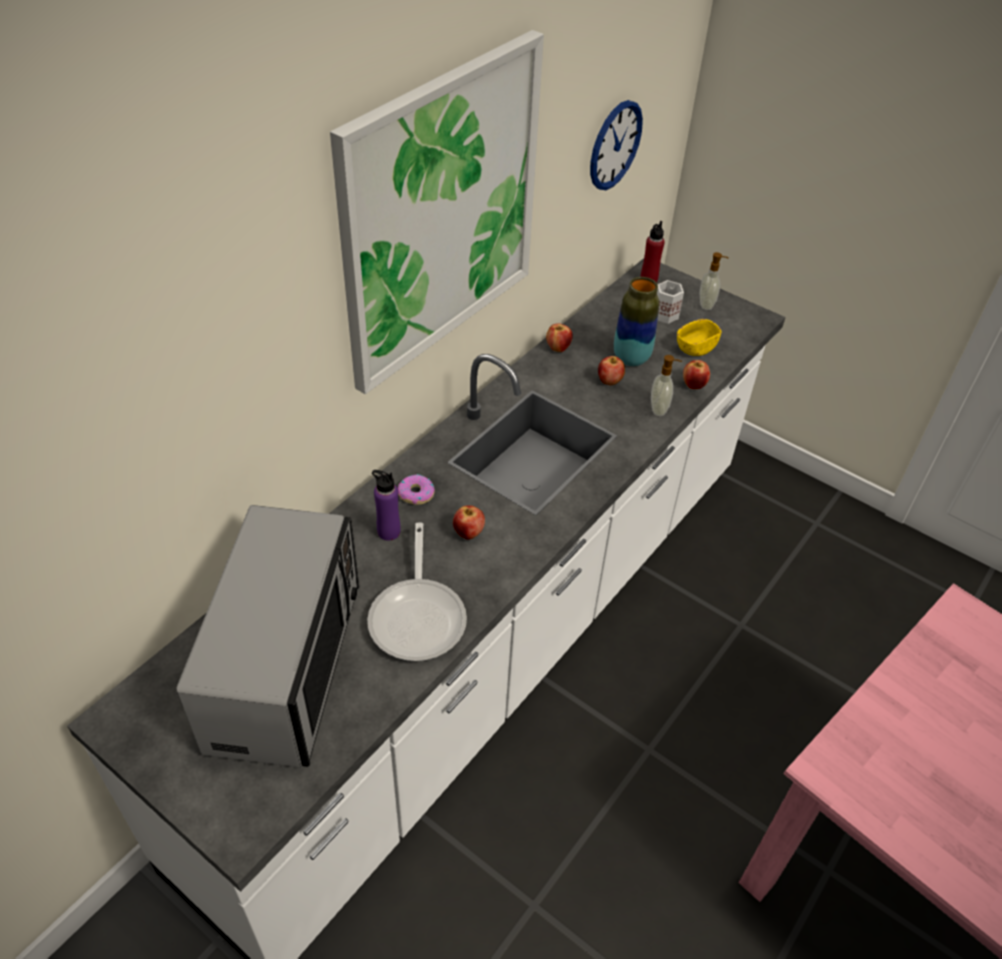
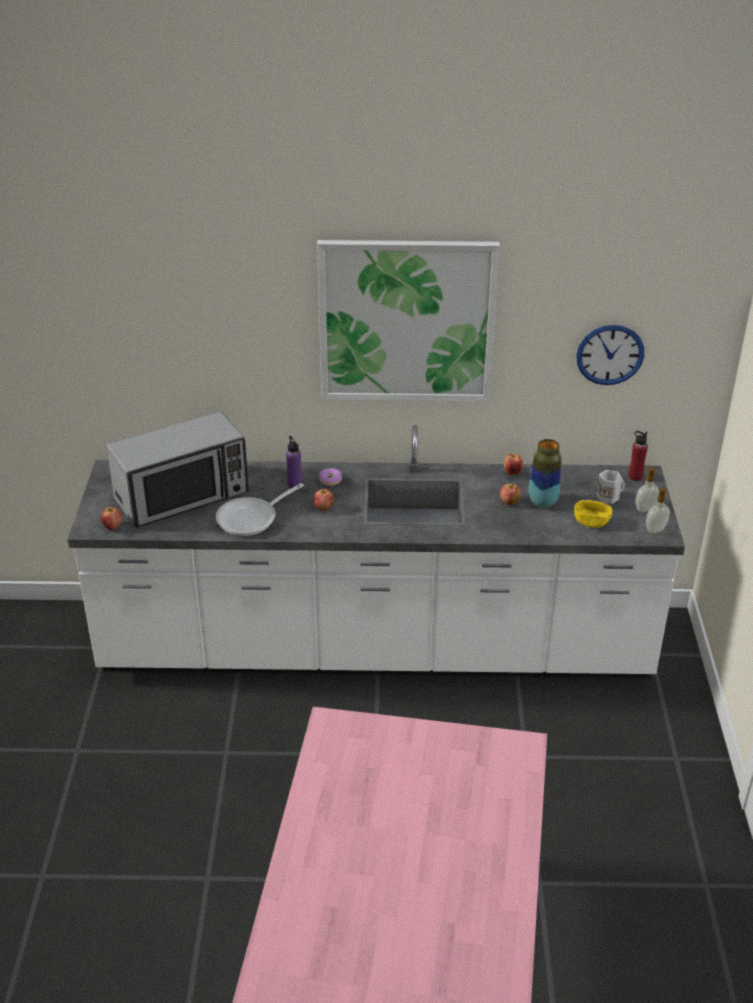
camera: 55 degrees right, 10 degrees down
soap dispenser [651,355,682,416] -> soap dispenser moved to [646,487,670,533]
apple [683,360,710,389] -> apple moved to [101,507,122,530]

